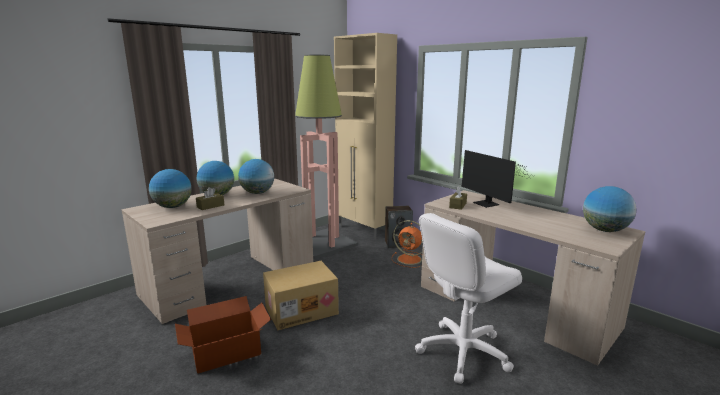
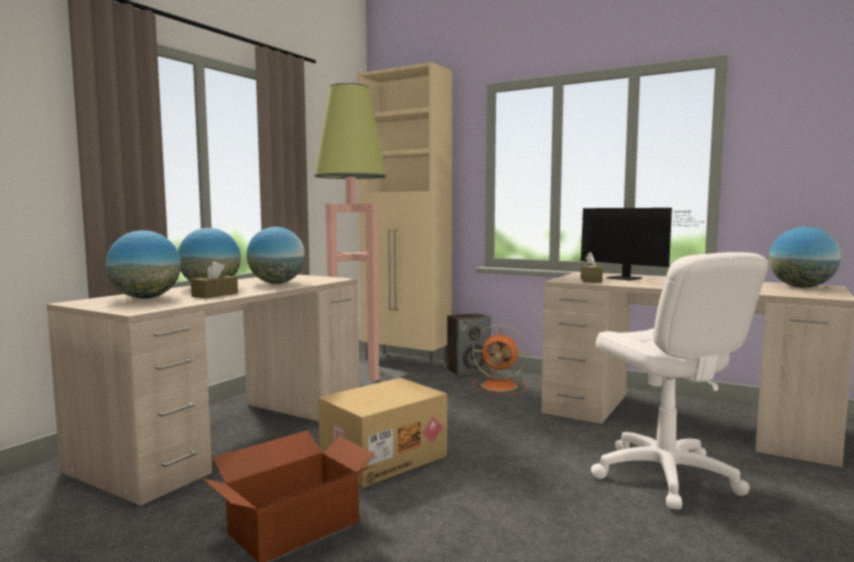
camera: 15 degrees left, 10 degrees down
white office chair [415,213,522,384] -> white office chair turned 60 degrees counterclockwise [591,252,768,510]

